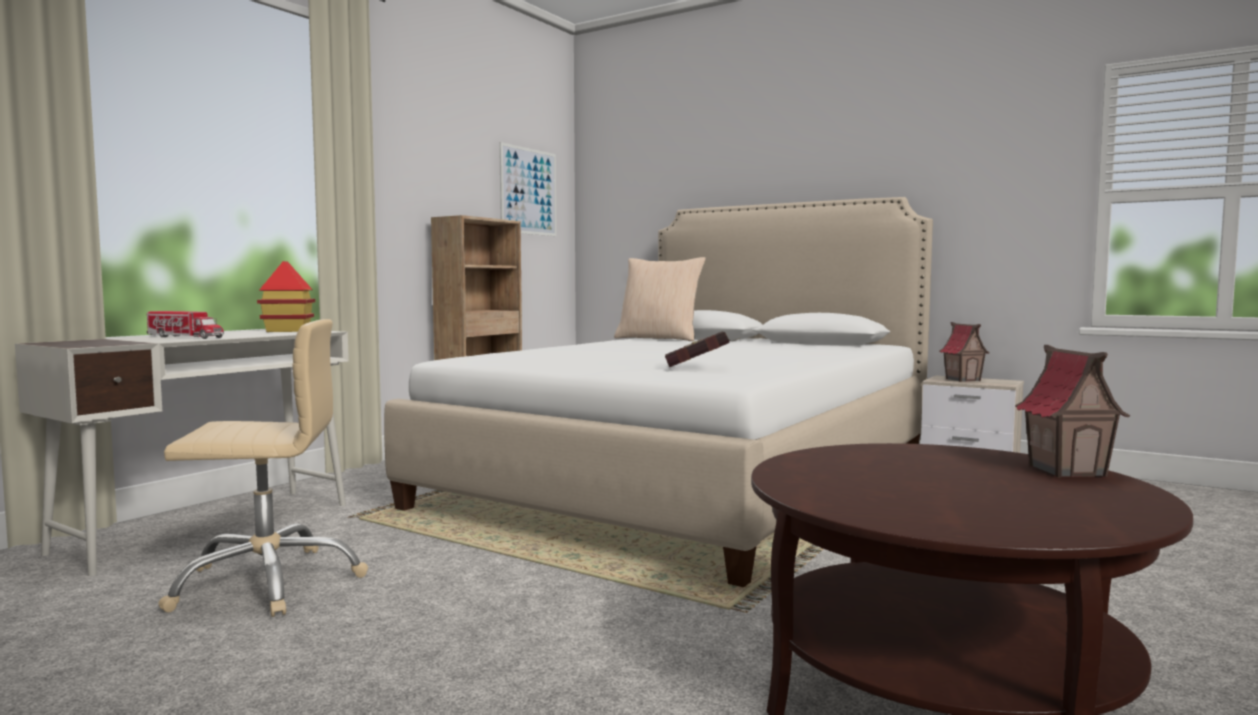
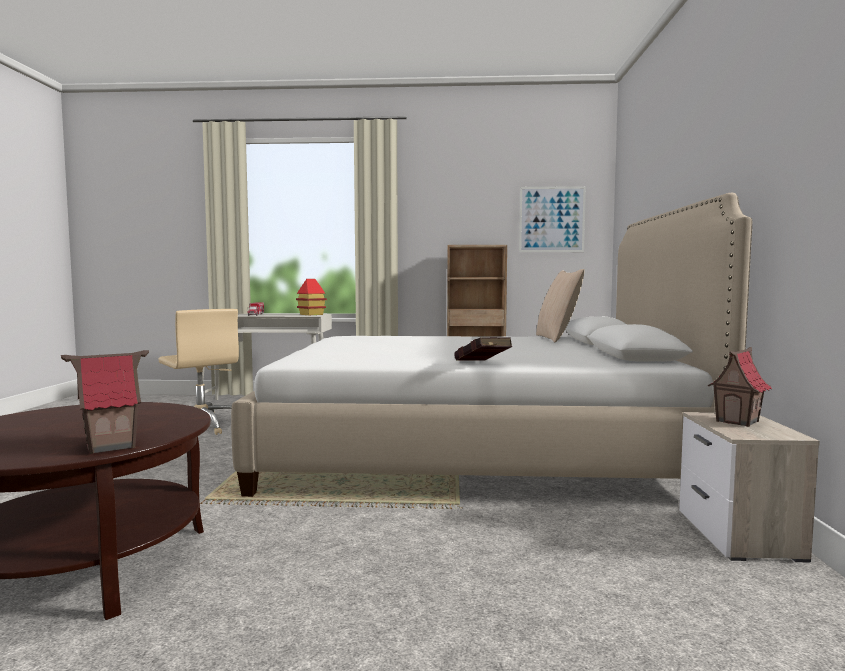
camera: 60 degrees right, 0 degrees up
red book [665,332,740,367] -> red book moved to [454,337,512,361]

